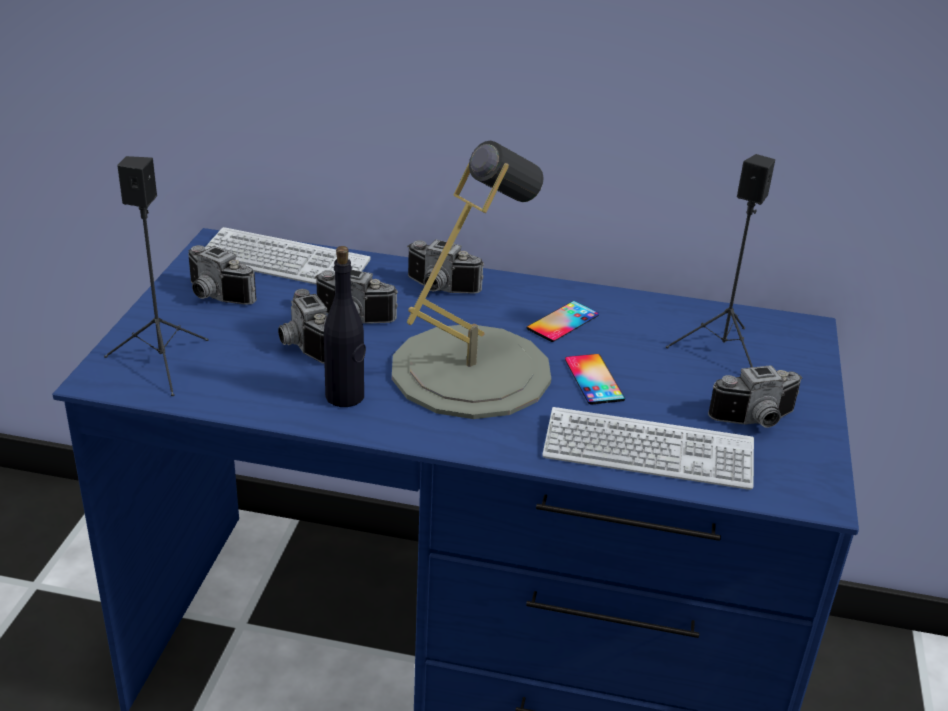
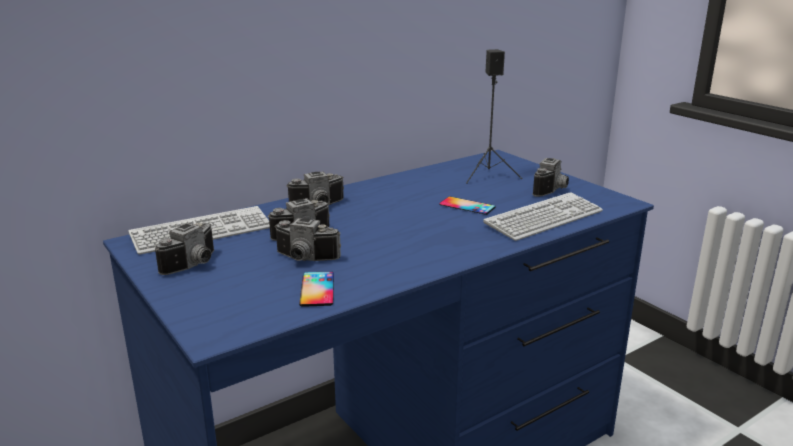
camera: 45 degrees left, 10 degrees down
black speaker [104,156,208,396] -> none
camera [188,245,257,305] -> camera turned 45 degrees counterclockwise [155,222,214,275]
black bottle [324,246,366,407] -> none
grey table lamp [392,141,551,419] -> none
phone [527,301,599,342] -> phone moved to [299,271,334,307]

